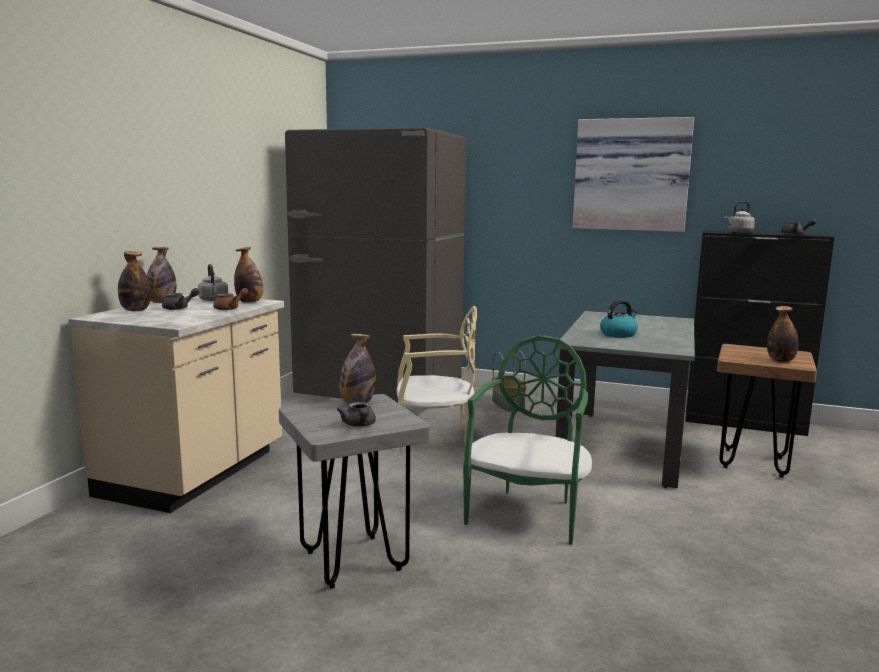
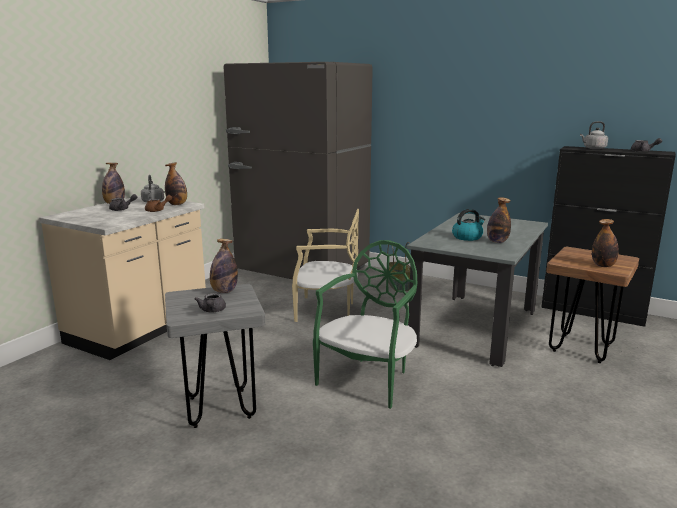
camera: 10 degrees right, 5 degrees up
bottle [118,251,151,311] -> bottle moved to [487,197,511,243]
picture [573,117,694,232] -> none

